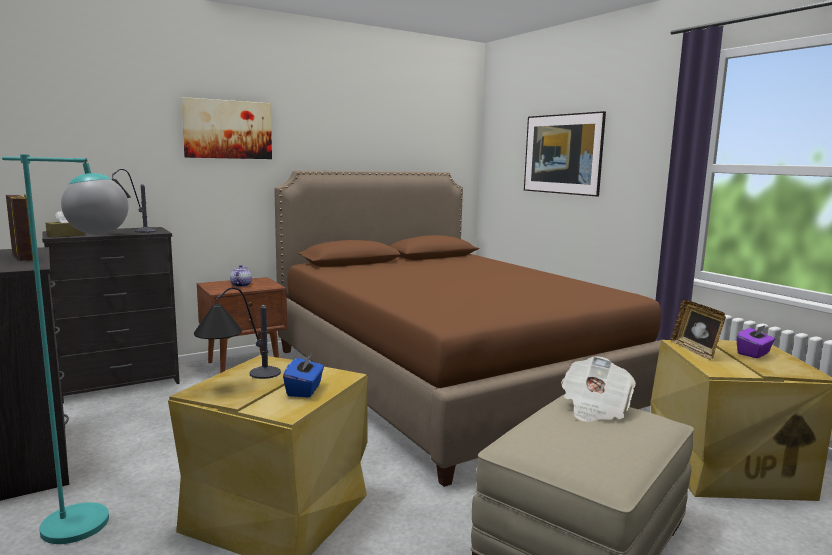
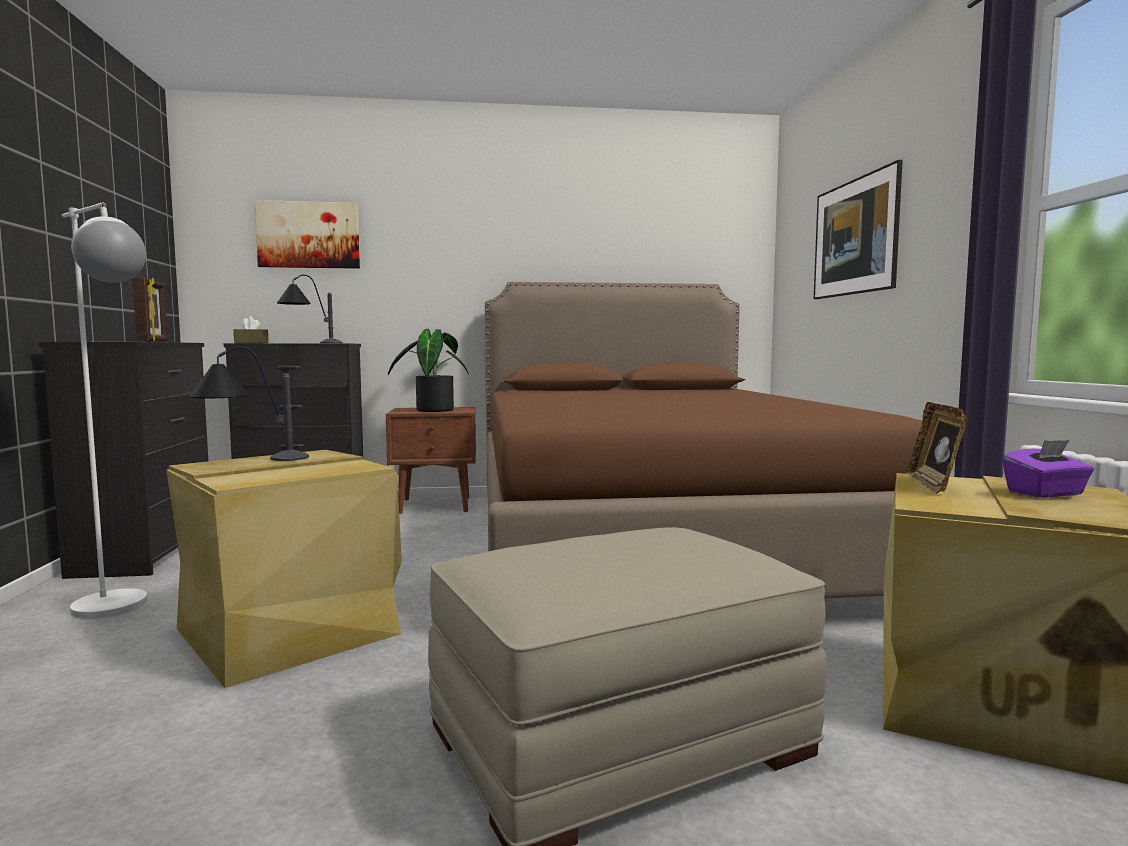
camera: 25 degrees right, 5 degrees down
turquoise floor lamp [2,154,129,544] -> white floor lamp [62,202,147,619]
picture [181,97,272,159] -> picture moved to [255,200,360,269]
teapot [230,265,252,287] -> potted plant [388,329,469,412]
blue tissue box [283,353,324,397] -> none
newspaper [561,356,636,422] -> none

